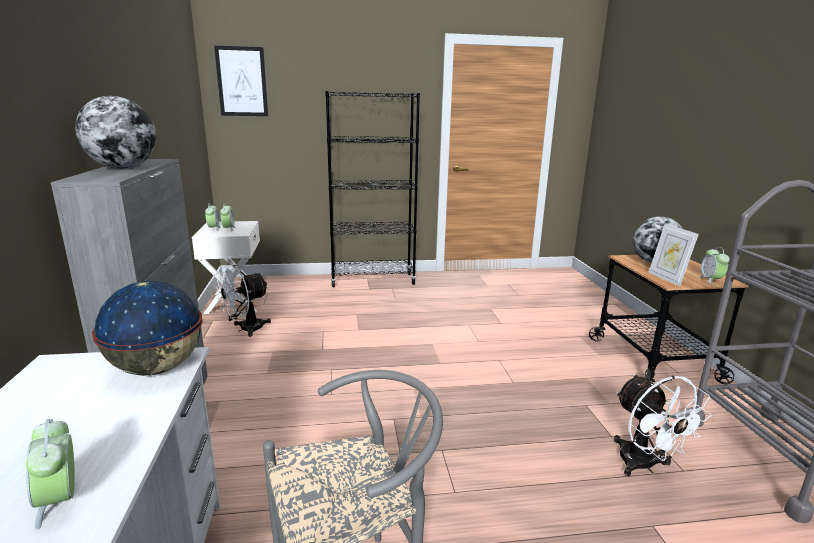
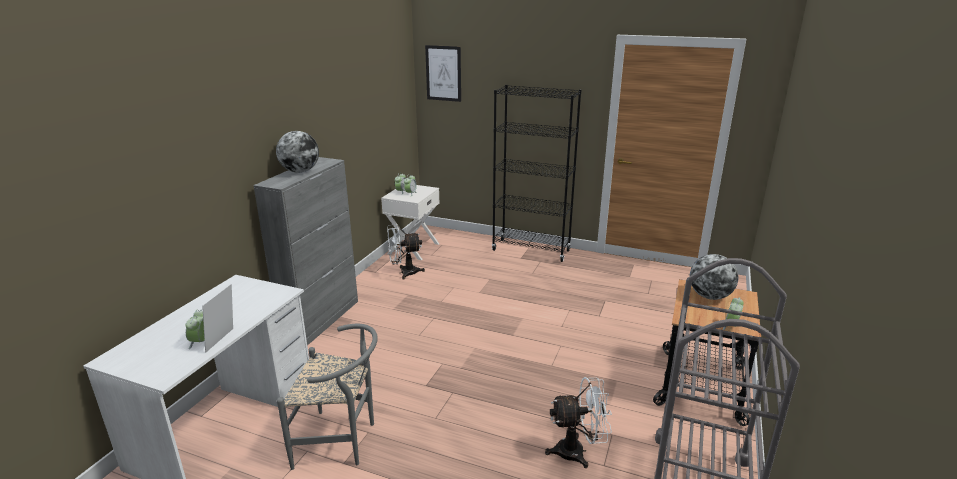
camera: 30 degrees right, 5 degrees up
globe [92,281,203,376] -> none
white fan [614,374,712,476] -> white fan turned 105 degrees counterclockwise [545,377,612,468]
picture frame [648,224,699,286] -> picture frame moved to [202,284,233,353]

